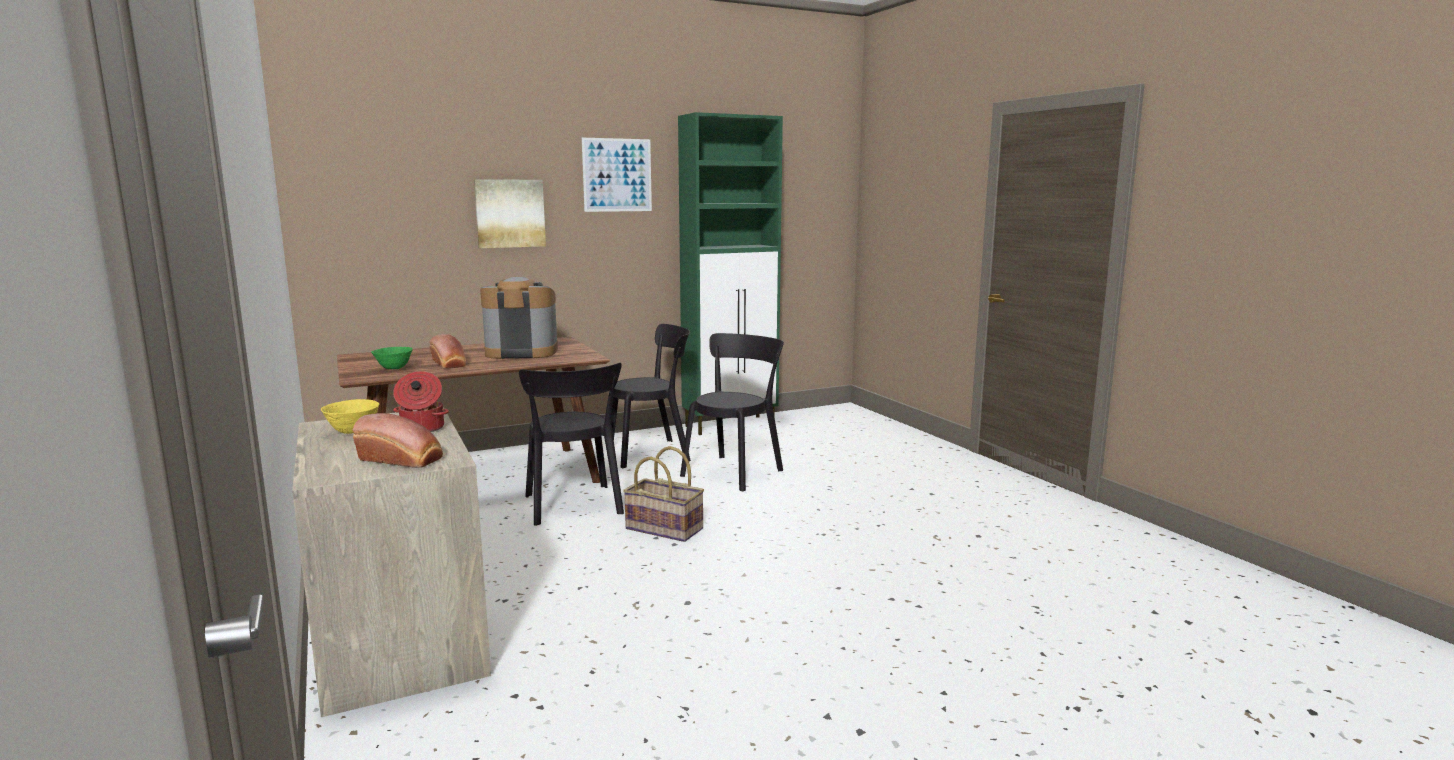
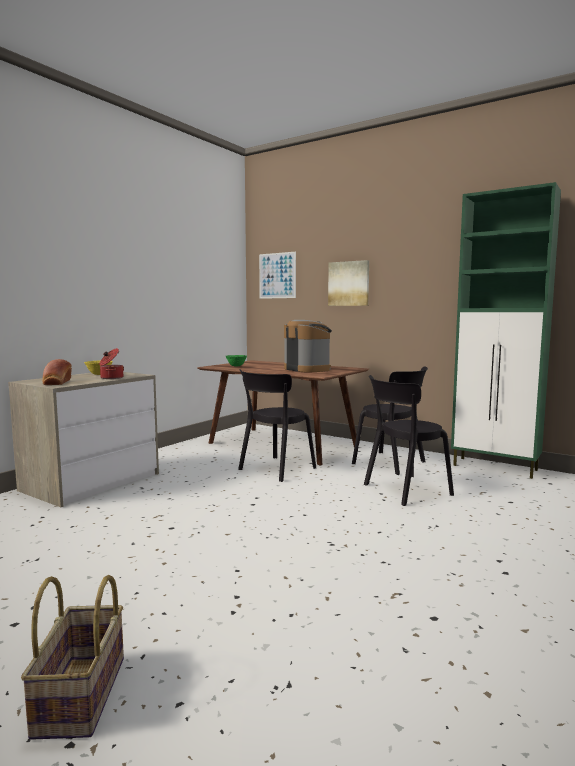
camera: 60 degrees right, 5 degrees down
bread [430,334,466,369] -> none
picture [582,138,652,212] -> picture moved to [259,252,296,299]
basket [623,446,704,542] -> basket moved to [21,575,124,740]
black chair [680,333,784,491] -> black chair turned 150 degrees clockwise [364,375,454,506]

